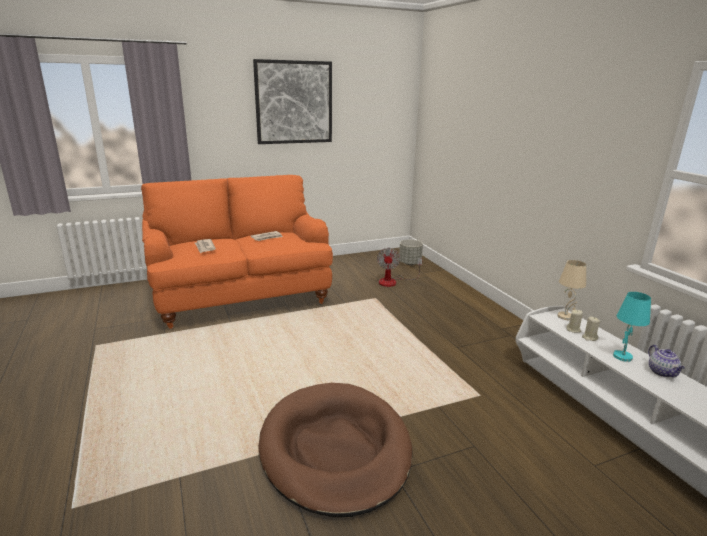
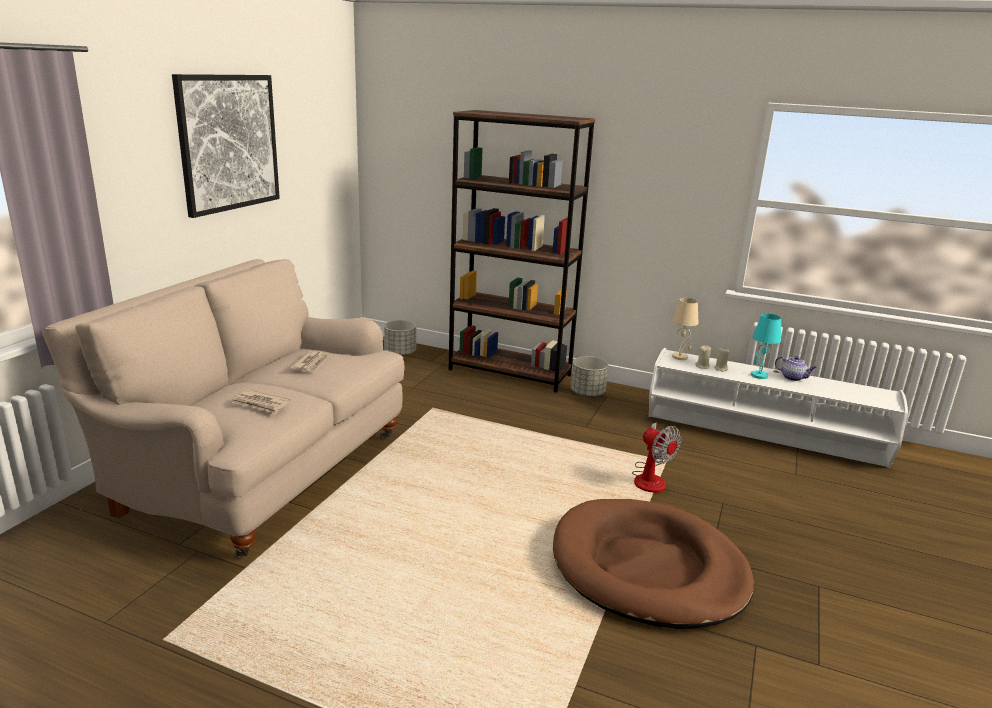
camera: 45 degrees left, 0 degrees up
orange sofa [141,175,333,329] -> beige sofa [42,259,405,558]
fan [377,248,422,287] -> fan moved to [632,422,682,493]
none -> brown bookcase [449,110,595,393]
none -> grey planter [571,356,609,397]

